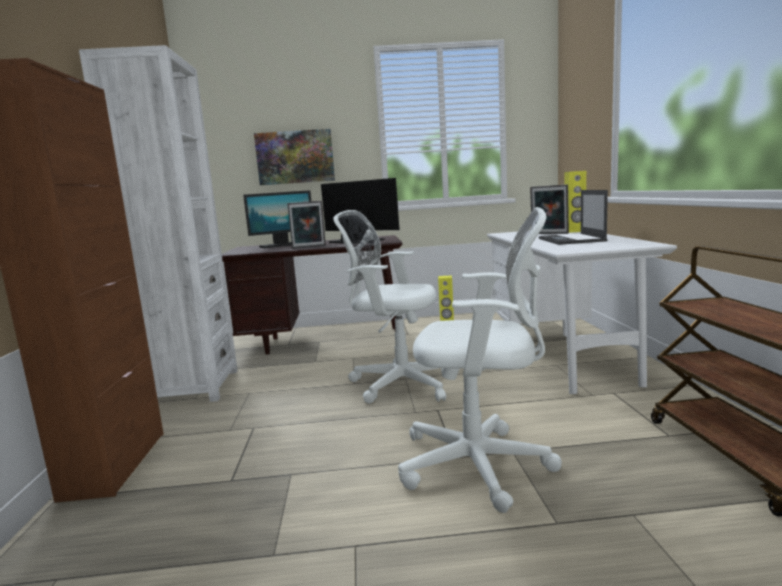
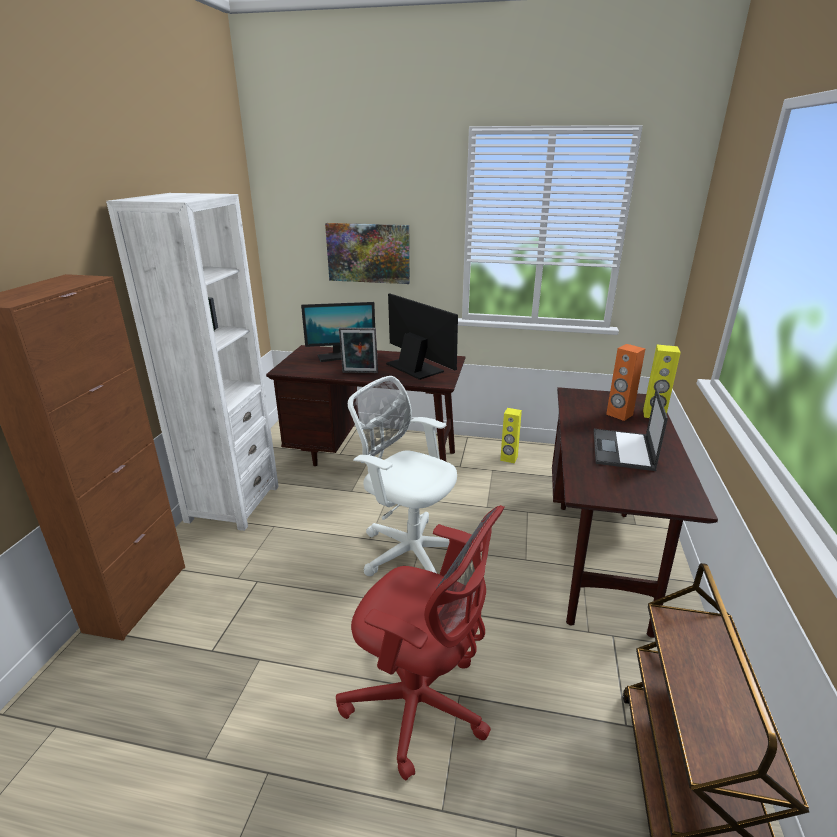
camera: 15 degrees right, 15 degrees up
white office chair [398,207,562,513] -> red office chair [336,505,504,781]
white desk [487,232,677,394] -> brown desk [552,387,718,638]
picture frame [530,184,569,234] -> orange speaker [606,344,646,421]

